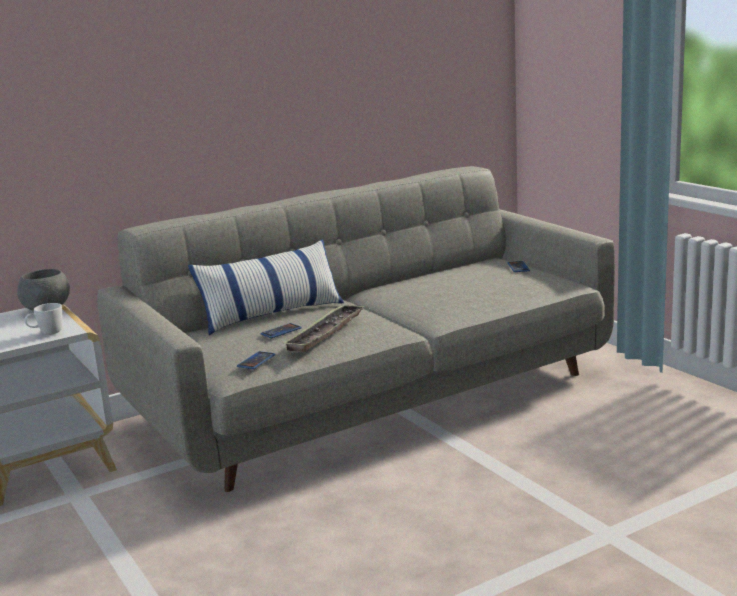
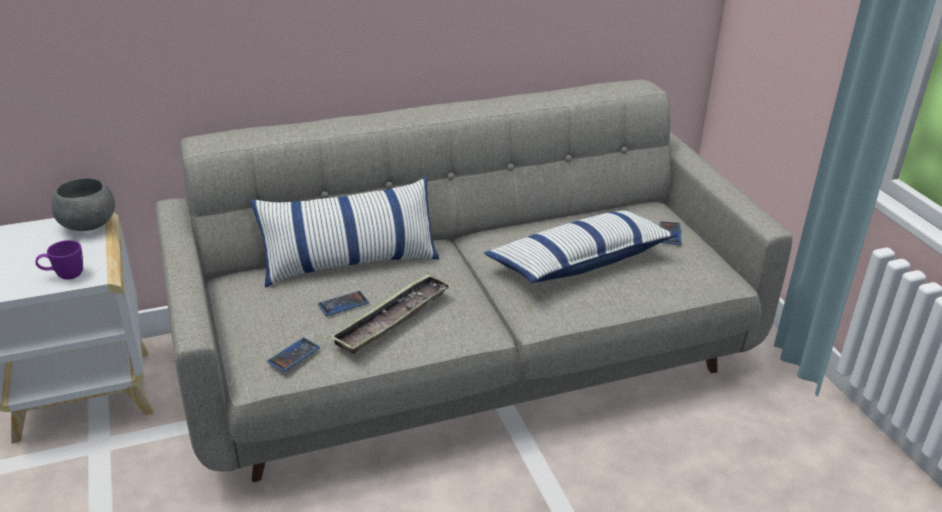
camera: 10 degrees right, 15 degrees up
white mug [24,303,63,335] -> purple mug [35,240,83,280]
none -> pillow [484,210,678,283]

